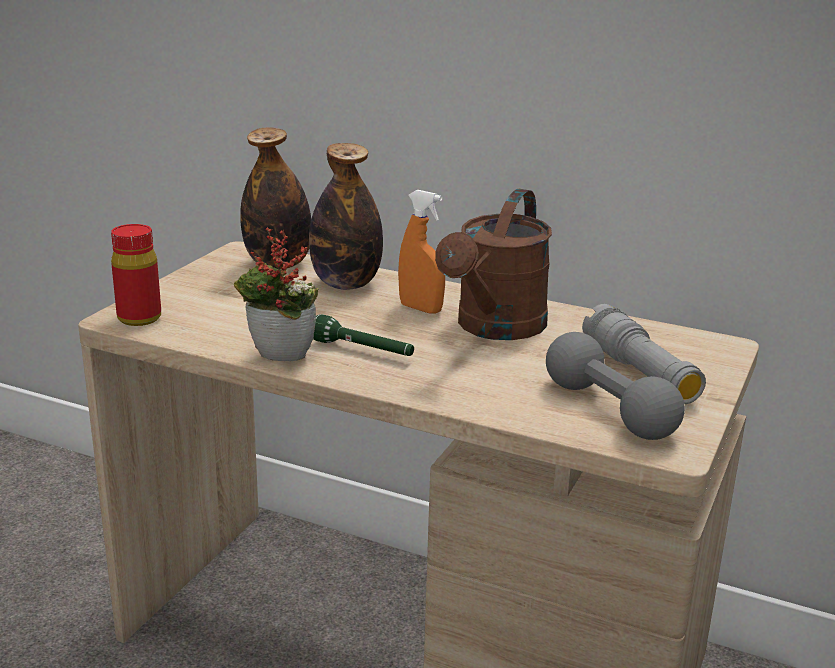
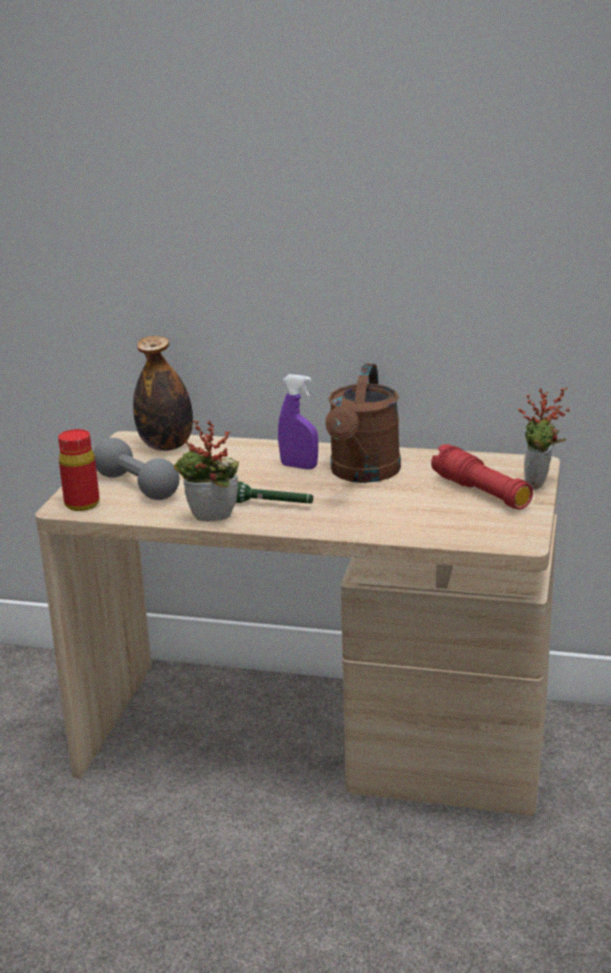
camera: 10 degrees left, 0 degrees up
bottle [309,143,383,290] -> none
orange spray bottle [398,190,445,314] -> purple spray bottle [278,374,318,469]
grey dumbbell [546,332,685,440] -> grey dumbbell moved to [93,438,179,500]
grey flashlight [582,304,706,404] -> red flashlight [431,444,533,510]
none -> potted plant [518,387,570,490]

